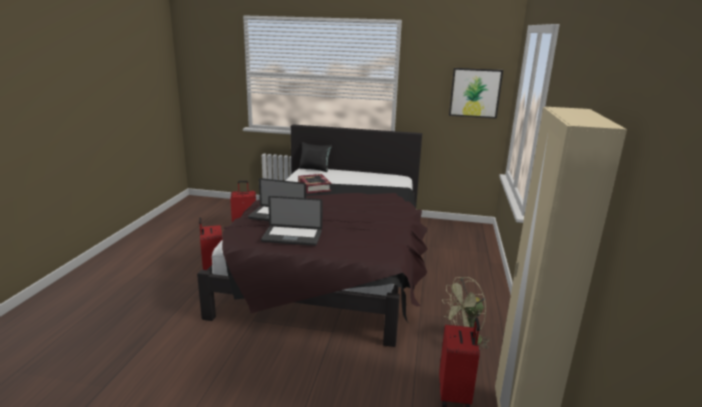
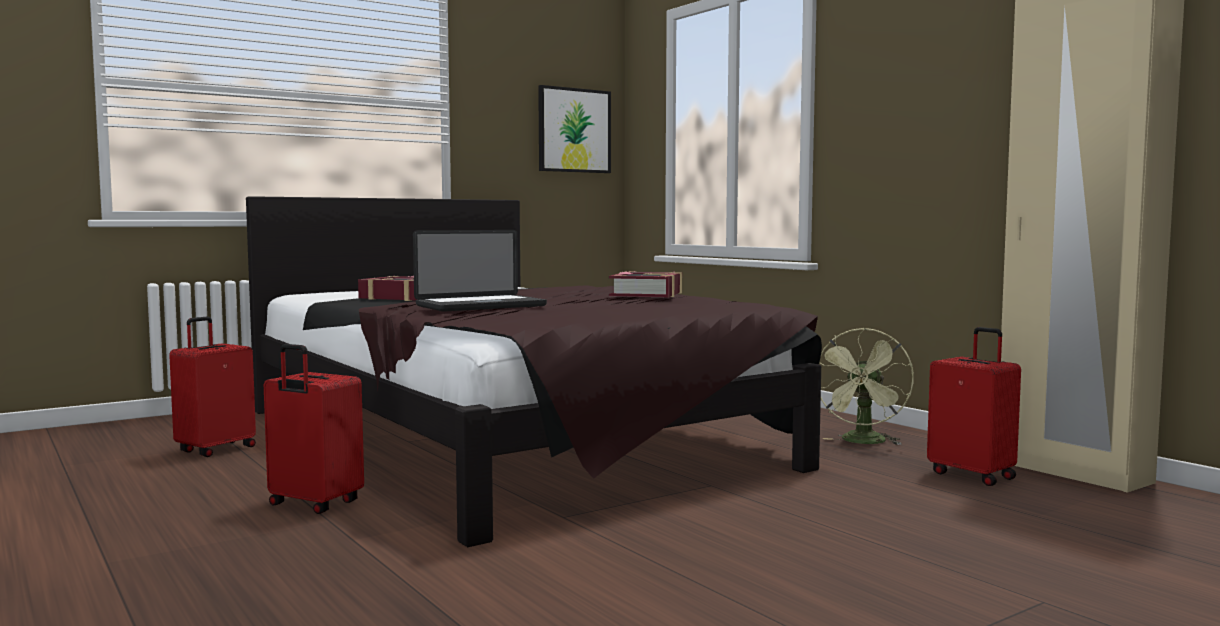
camera: 45 degrees left, 15 degrees down
laptop [261,196,323,246] -> none
black pillow [299,142,332,172] -> none
none -> book [609,271,682,297]

